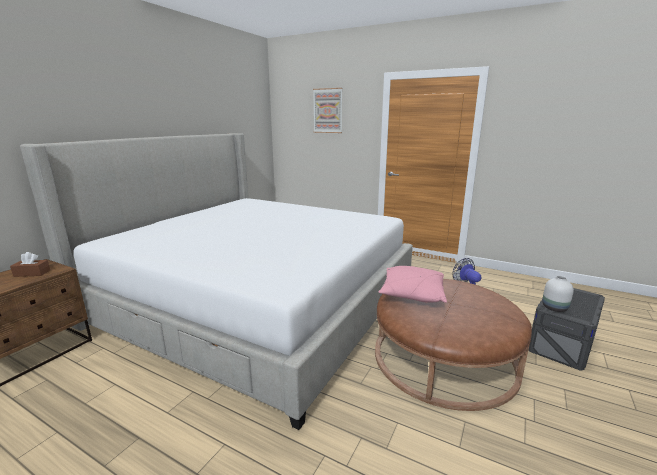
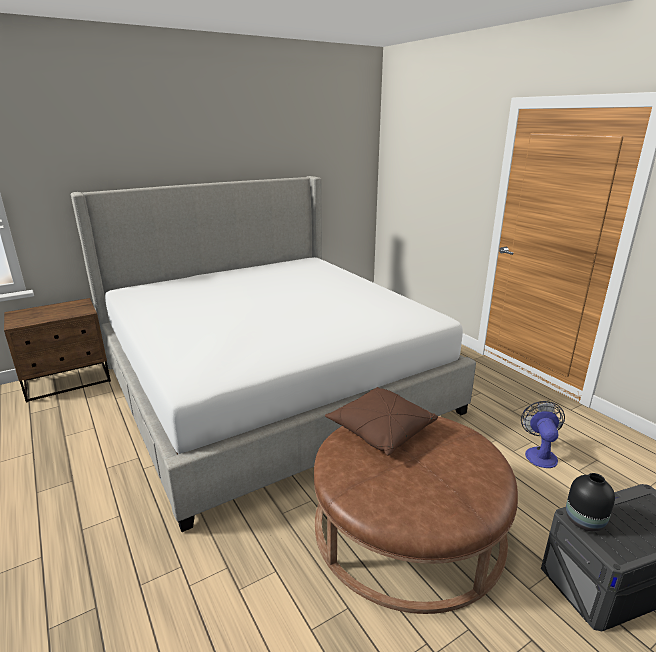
camera: 30 degrees right, 5 degrees up
brown tissue box [10,252,50,277] -> none
picture [313,88,343,133] -> none
pink pillow [378,266,447,303] -> brown pillow [325,387,438,456]
white vase [542,276,574,312] -> black vase [566,473,615,532]

